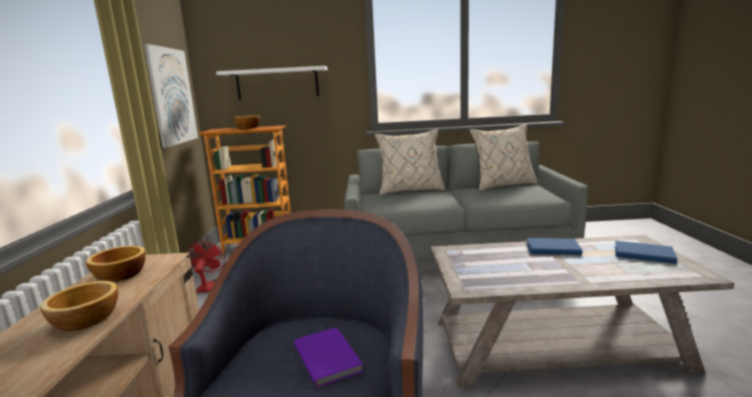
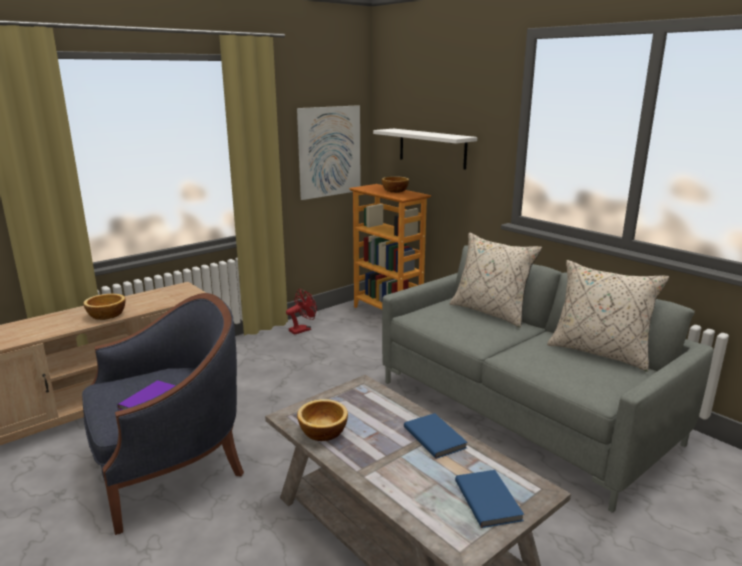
camera: 50 degrees right, 5 degrees up
bowl [86,246,146,282] -> bowl moved to [297,399,348,441]

